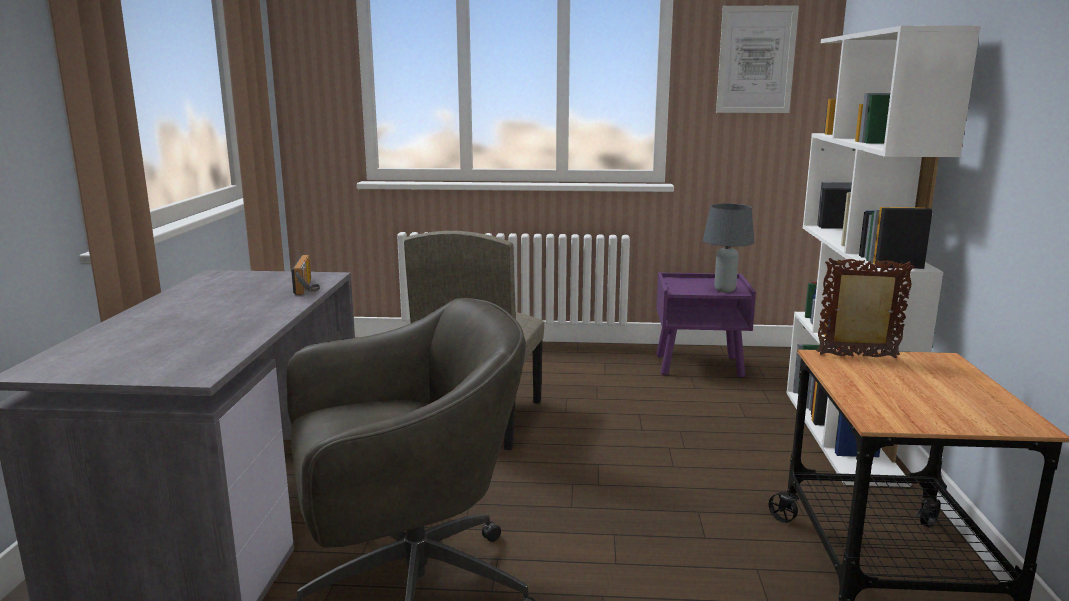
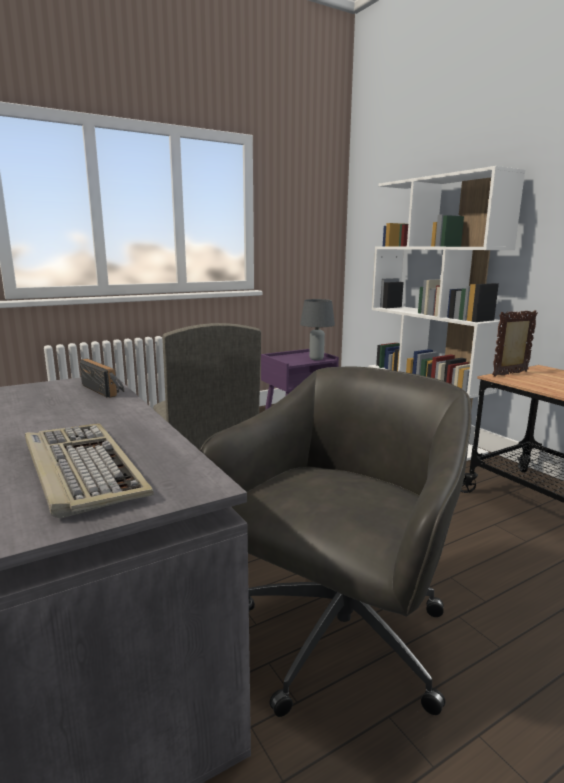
camera: 35 degrees left, 0 degrees up
picture [716,5,799,113] -> none
none -> keyboard [25,423,154,519]

